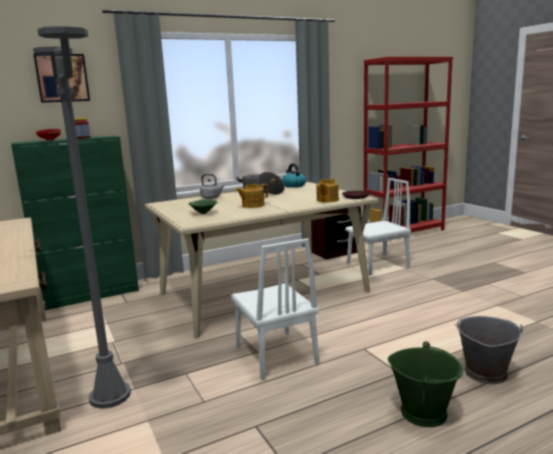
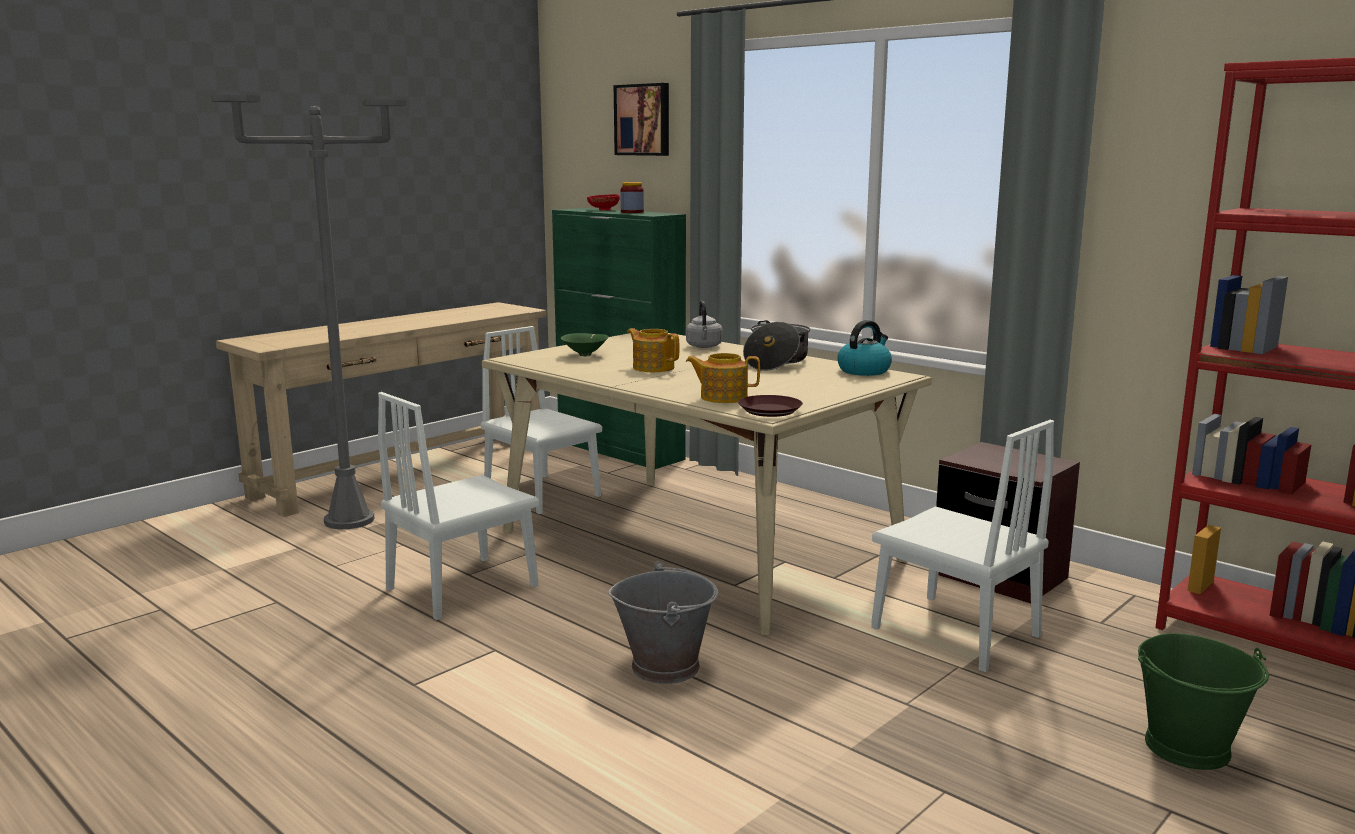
camera: 70 degrees right, 0 degrees up
green bucket [388,342,463,427] -> green bucket moved to [1138,633,1269,770]
grey bucket [455,316,524,384] -> grey bucket moved to [608,561,718,684]
none -> white chair [481,326,602,514]

